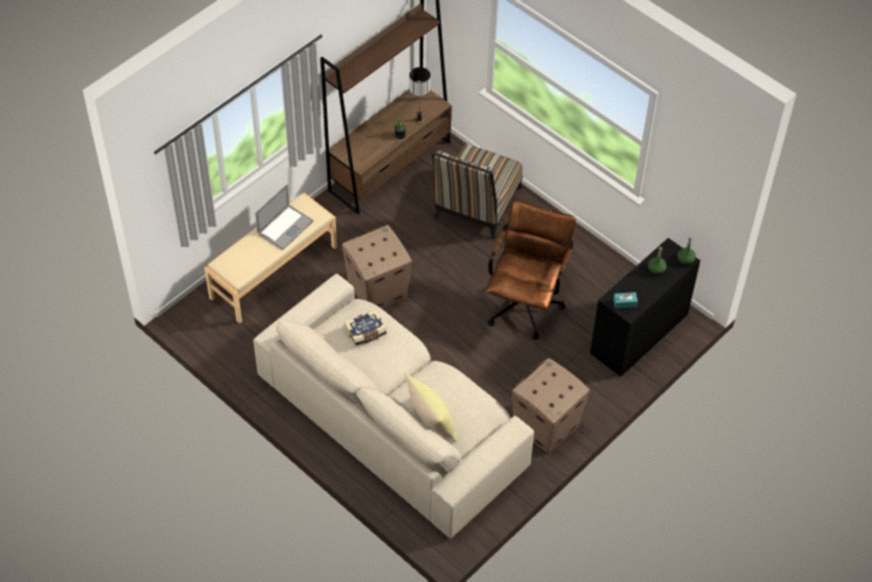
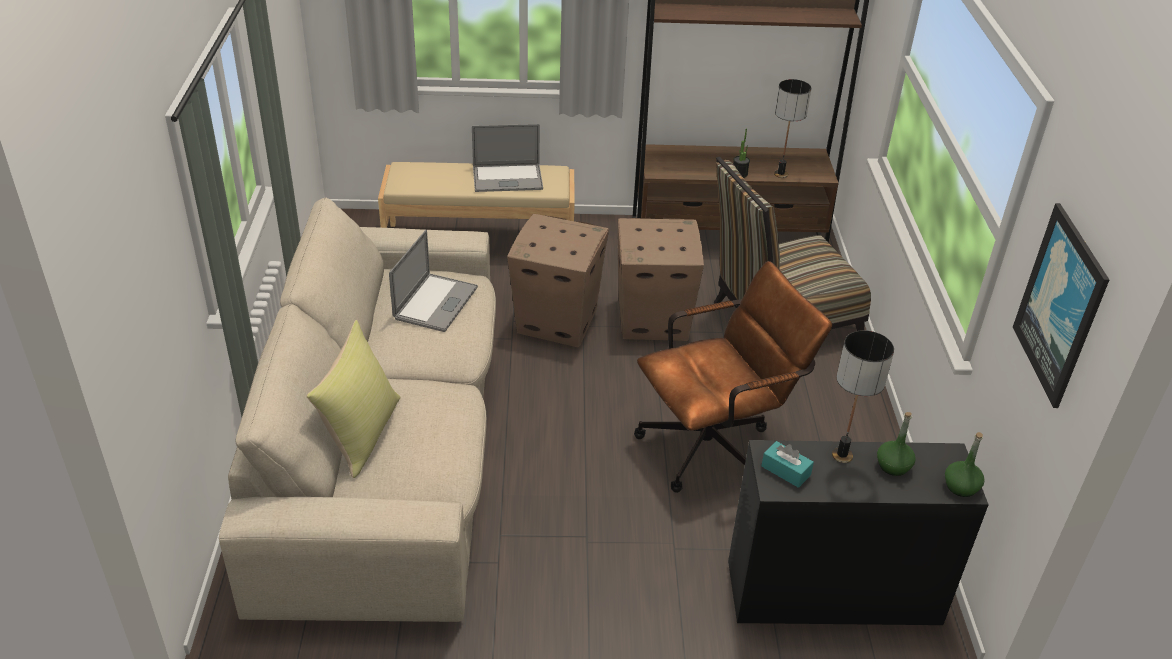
camera: 45 degrees right, 15 degrees down
book [344,310,387,347] -> laptop [389,230,478,332]
cardboard box [512,358,590,453] -> cardboard box moved to [618,218,704,341]
none -> table lamp [832,330,894,463]
none -> picture [1013,203,1109,408]

